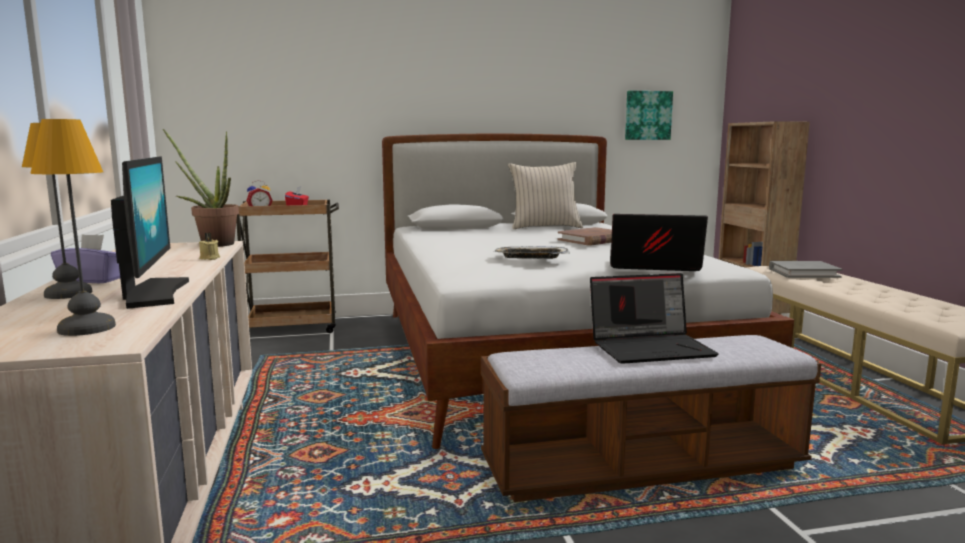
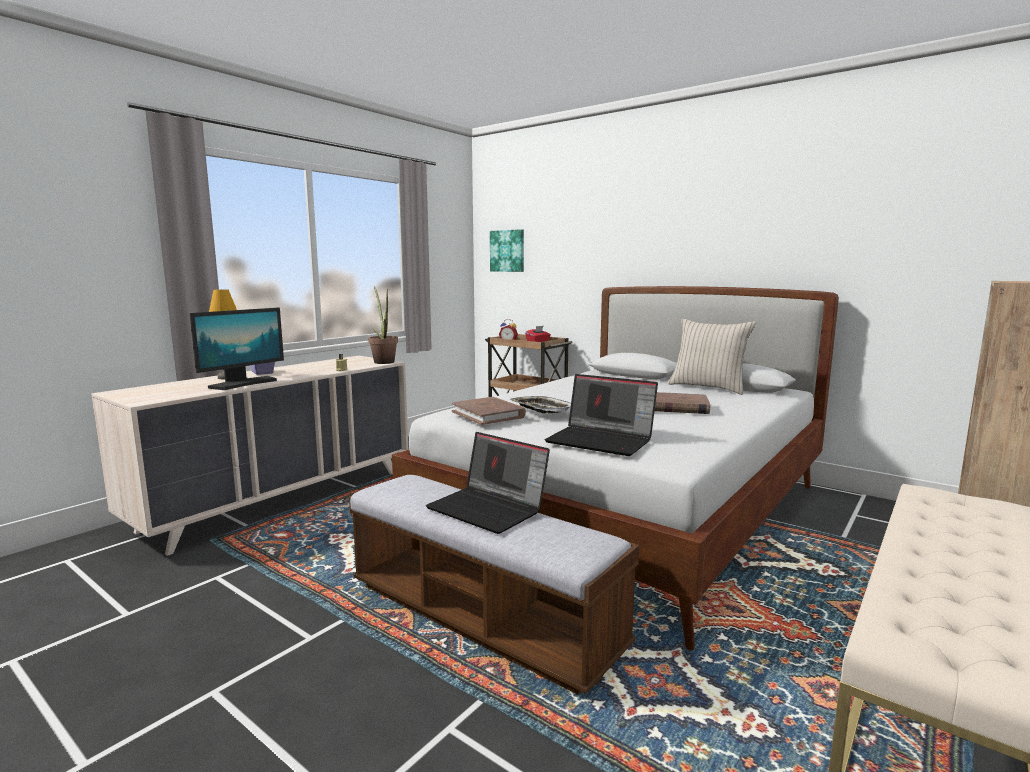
camera: 50 degrees right, 0 degrees up
table lamp [30,119,116,336] -> none
laptop [610,214,708,271] -> laptop turned 150 degrees clockwise [545,374,658,456]
picture [625,91,673,140] -> picture moved to [490,229,524,272]
grey book [769,261,842,278] -> none
none -> brown book [452,397,526,425]

